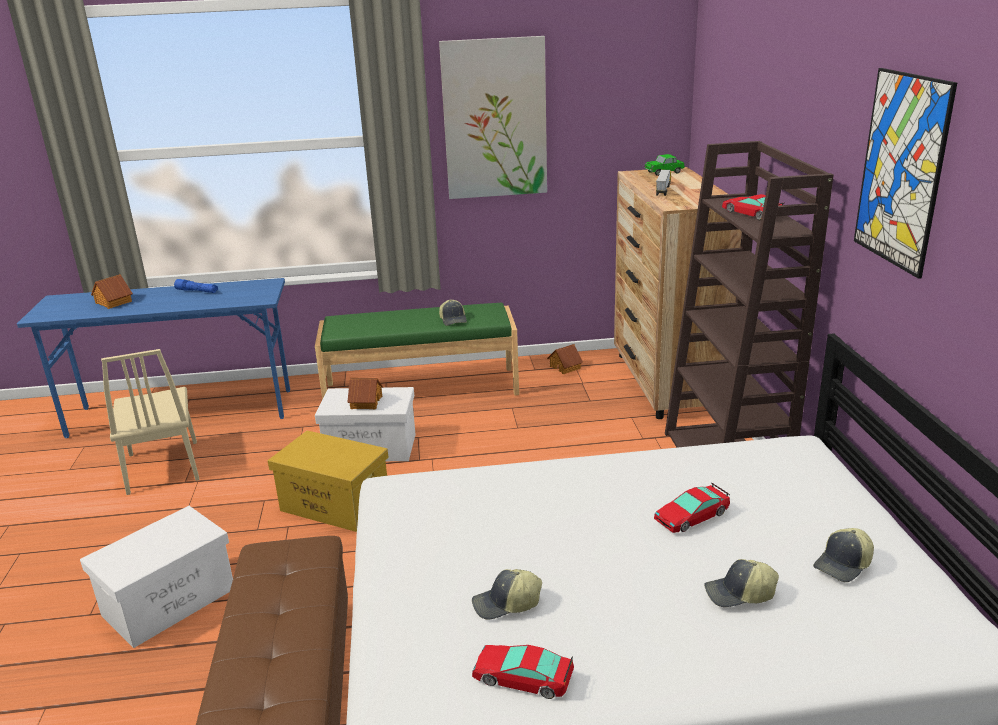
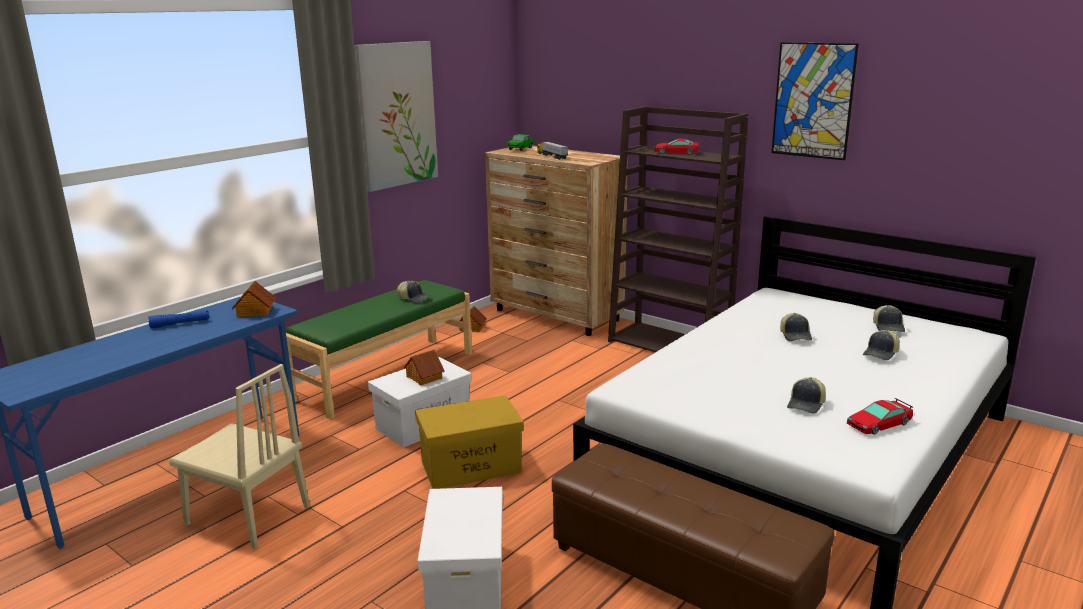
camera: 45 degrees left, 5 degrees down
toy house [91,274,133,309] -> toy house moved to [231,281,276,318]
toy car [654,483,730,533] -> cap [780,313,812,341]

